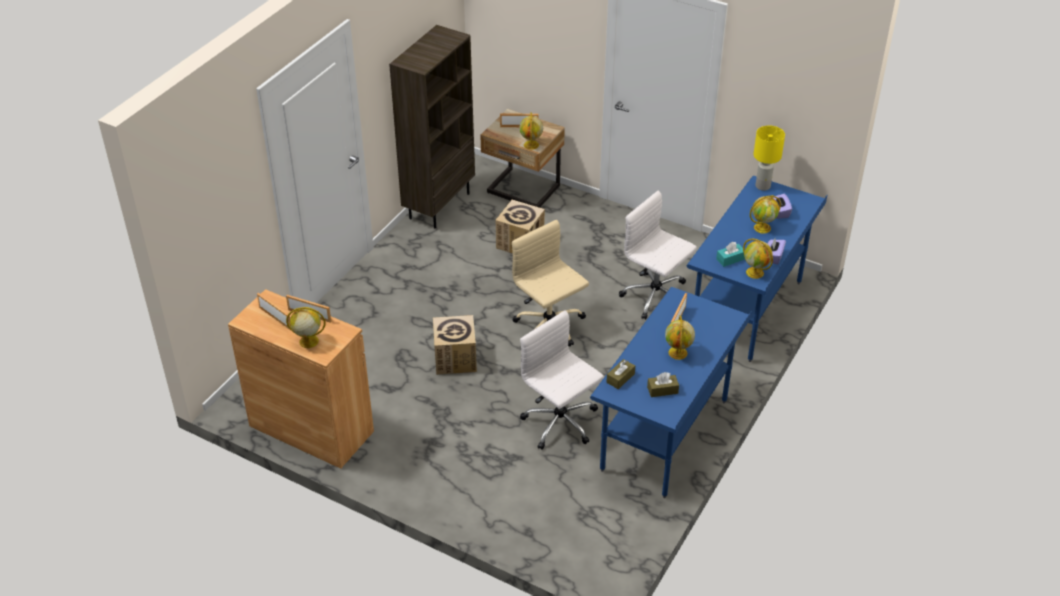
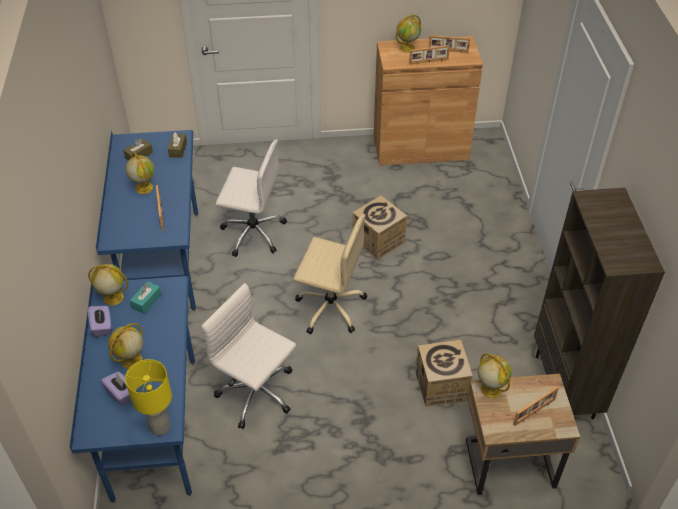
camera: 145 degrees right, 5 degrees up
white office chair [619,191,697,320] -> white office chair turned 150 degrees counterclockwise [202,283,296,429]

